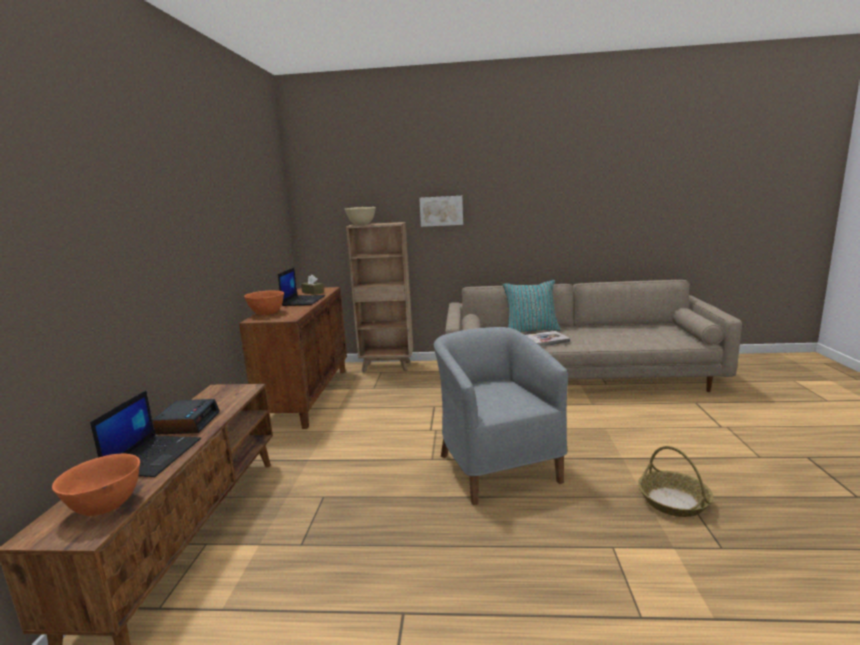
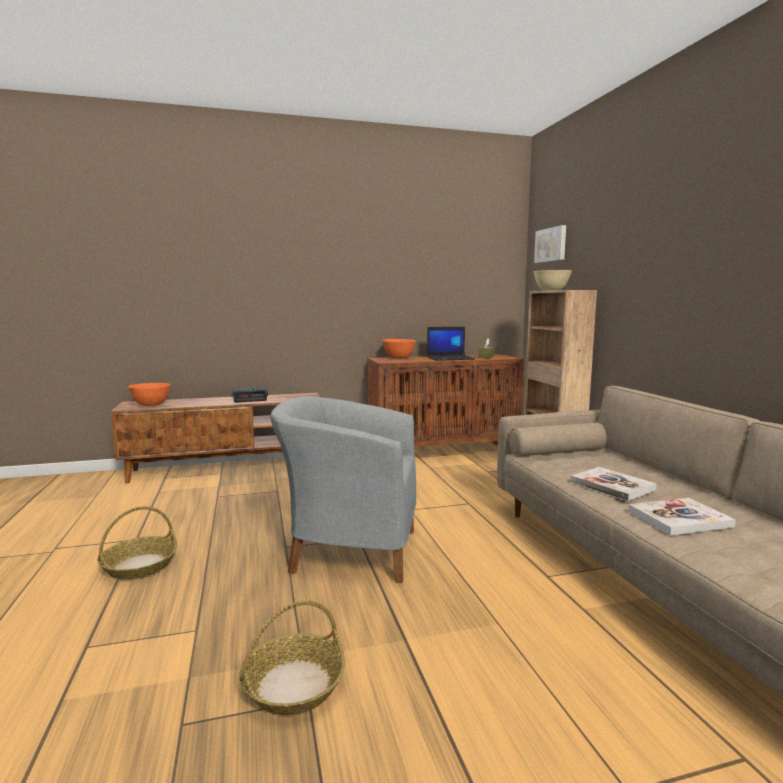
camera: 70 degrees right, 5 degrees down
laptop [90,390,201,477] -> none
picture [419,196,463,227] -> picture moved to [534,225,566,263]
grey armchair [434,327,568,505] -> grey armchair turned 135 degrees counterclockwise [271,396,416,583]
turquoise pillow [502,280,560,332] -> none
none -> basket [98,506,177,580]
none -> book [628,498,736,536]

